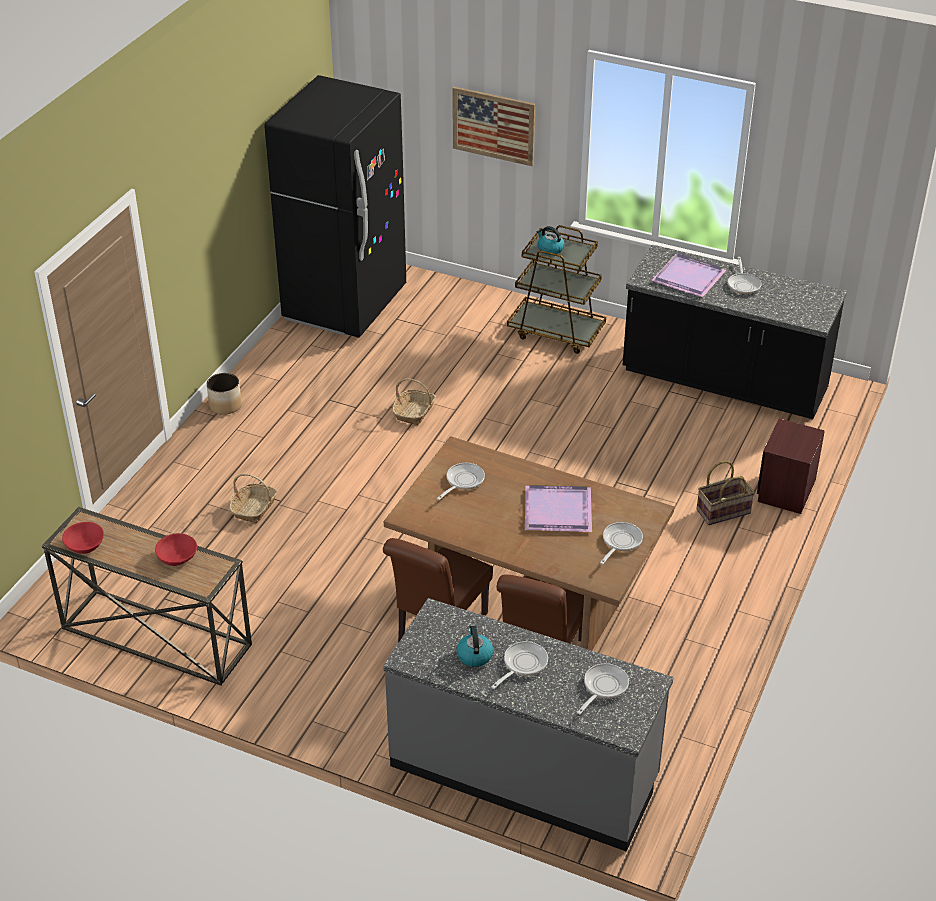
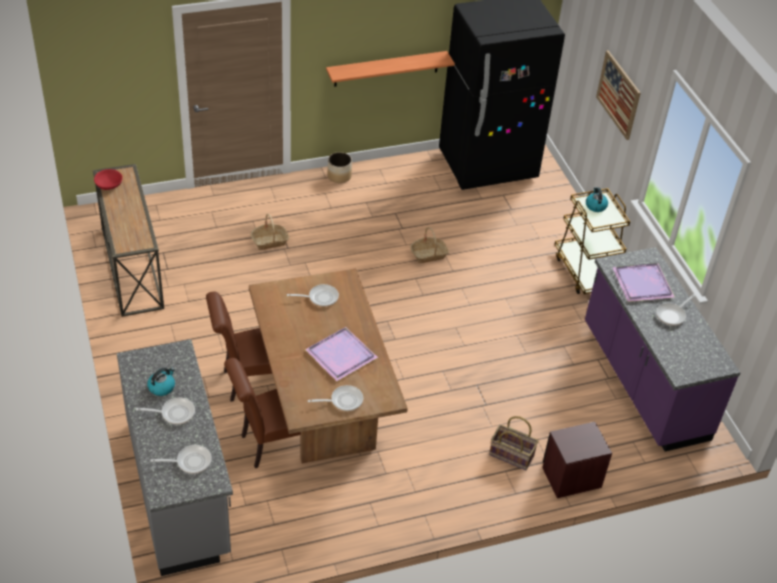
camera: 45 degrees right, 5 degrees up
red bowl [155,533,197,566] -> none
black counter [623,245,847,419] -> purple counter [585,247,741,452]
none -> shelf [326,51,455,87]

